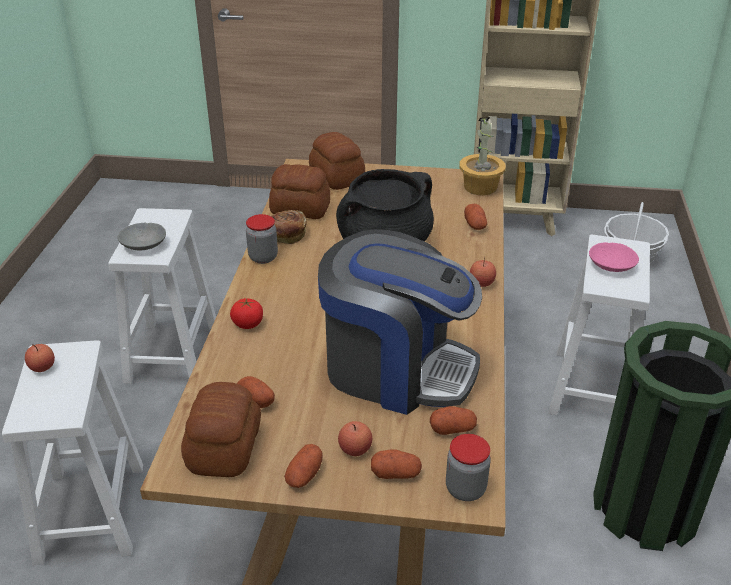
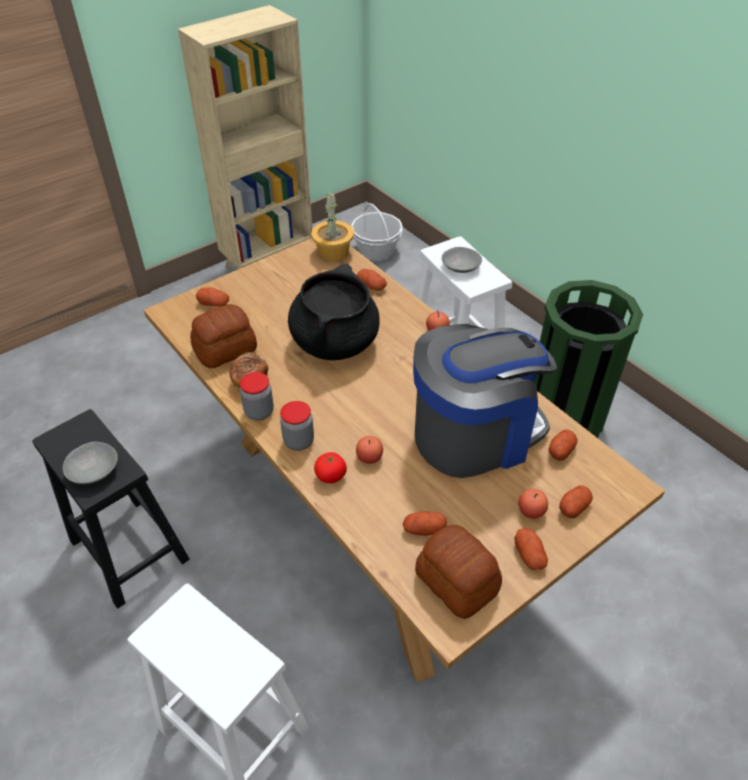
camera: 45 degrees left, 10 degrees up
apple [25,344,55,372] -> apple moved to [356,436,383,464]
white stool [108,208,216,384] -> black stool [32,409,190,609]
bread [309,132,365,190] -> potato [196,287,229,306]
jar [446,434,491,501] -> jar moved to [280,401,314,451]
pink bowl [589,242,639,272] -> grey bowl [442,247,482,273]

